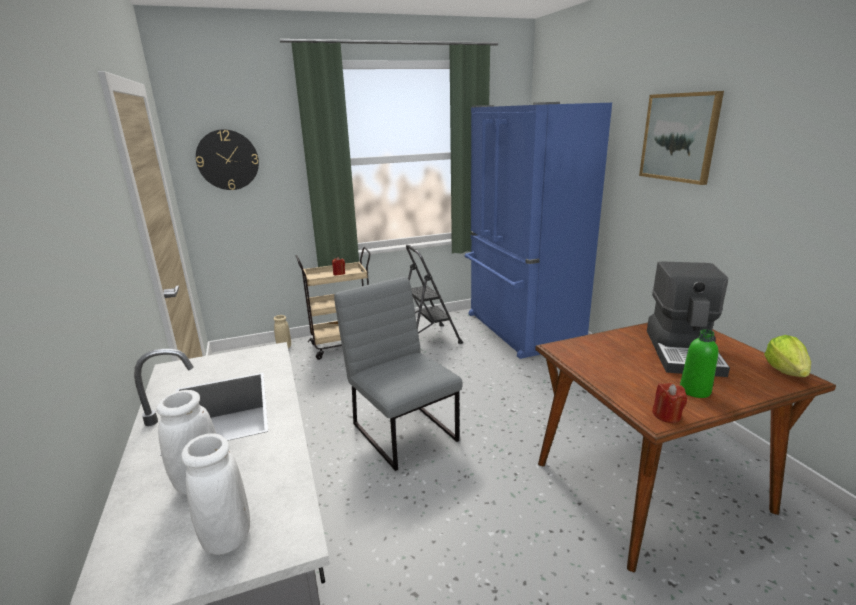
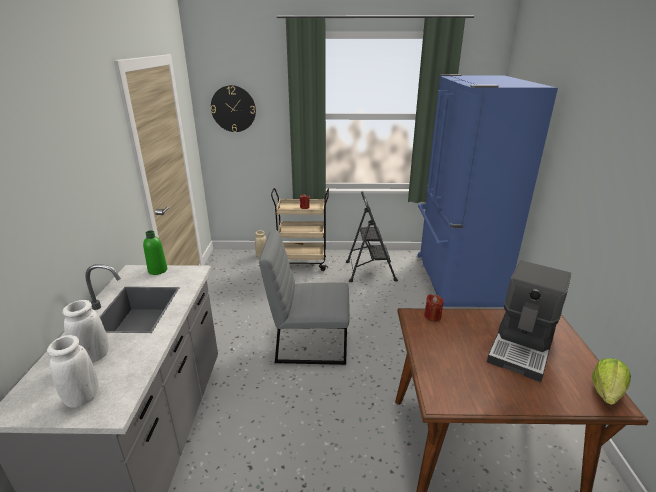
camera: 20 degrees right, 5 degrees up
grey chair [334,277,463,471] -> grey chair turned 75 degrees counterclockwise [259,230,350,365]
picture [639,91,724,185] -> none
red candle [652,382,687,423] -> red candle moved to [424,294,444,321]
green bottle [680,329,718,398] -> green bottle moved to [143,230,167,275]

